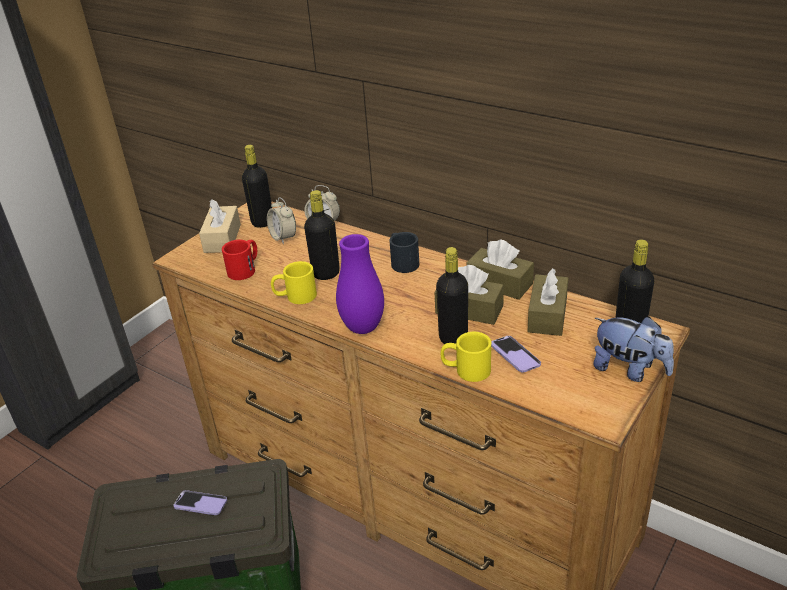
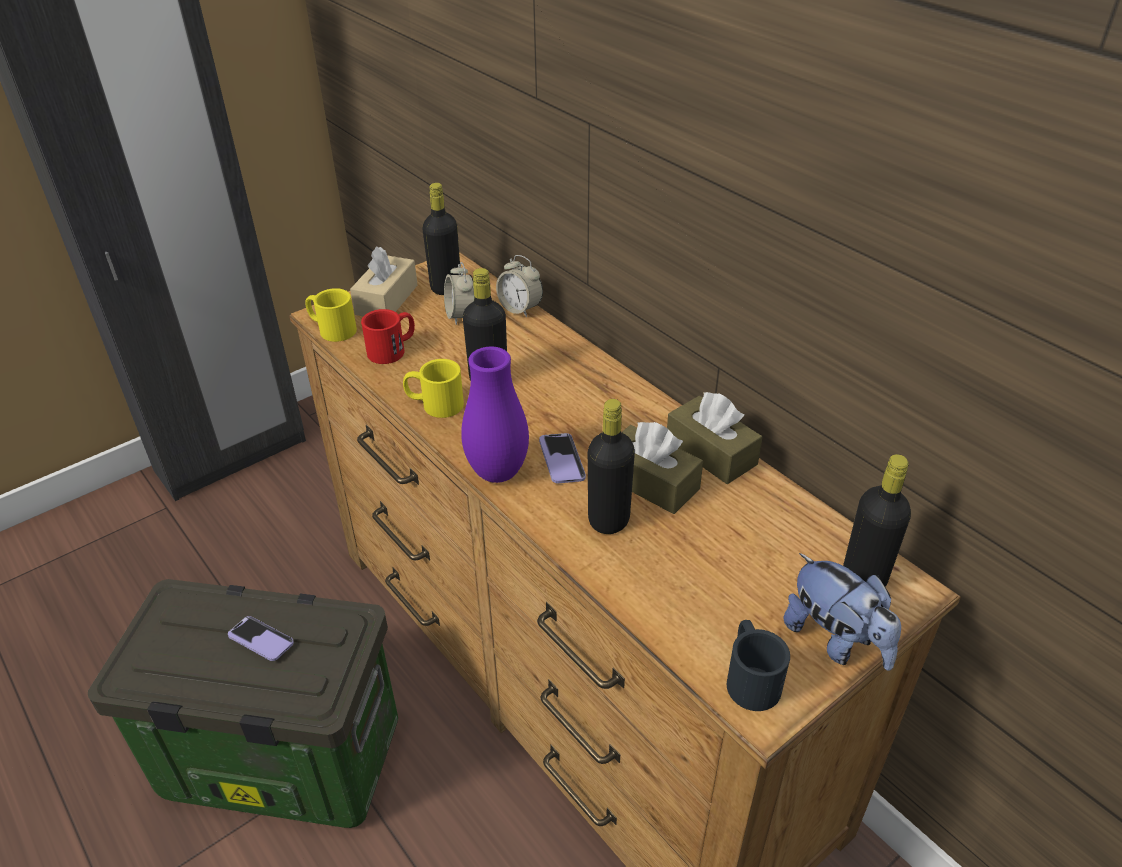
camera: 15 degrees right, 5 degrees up
black mug [389,232,419,273] -> black mug moved to [727,620,790,711]
yellow mug [441,332,491,382] -> yellow mug moved to [305,288,357,342]
phone [491,336,541,372] -> phone moved to [539,433,586,483]
brown tissue box [527,268,568,336] -> none

